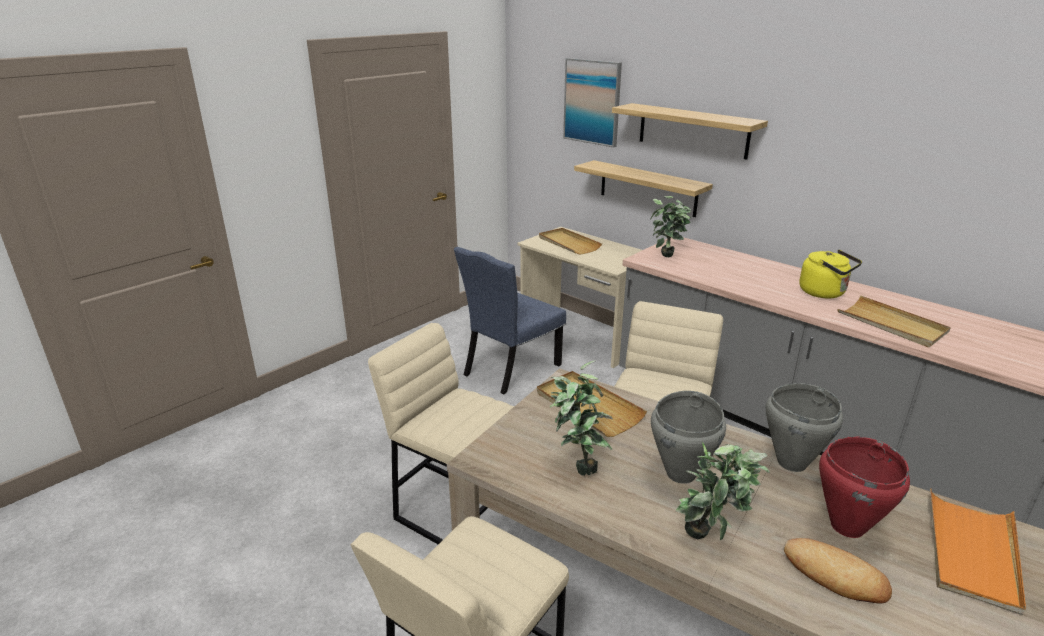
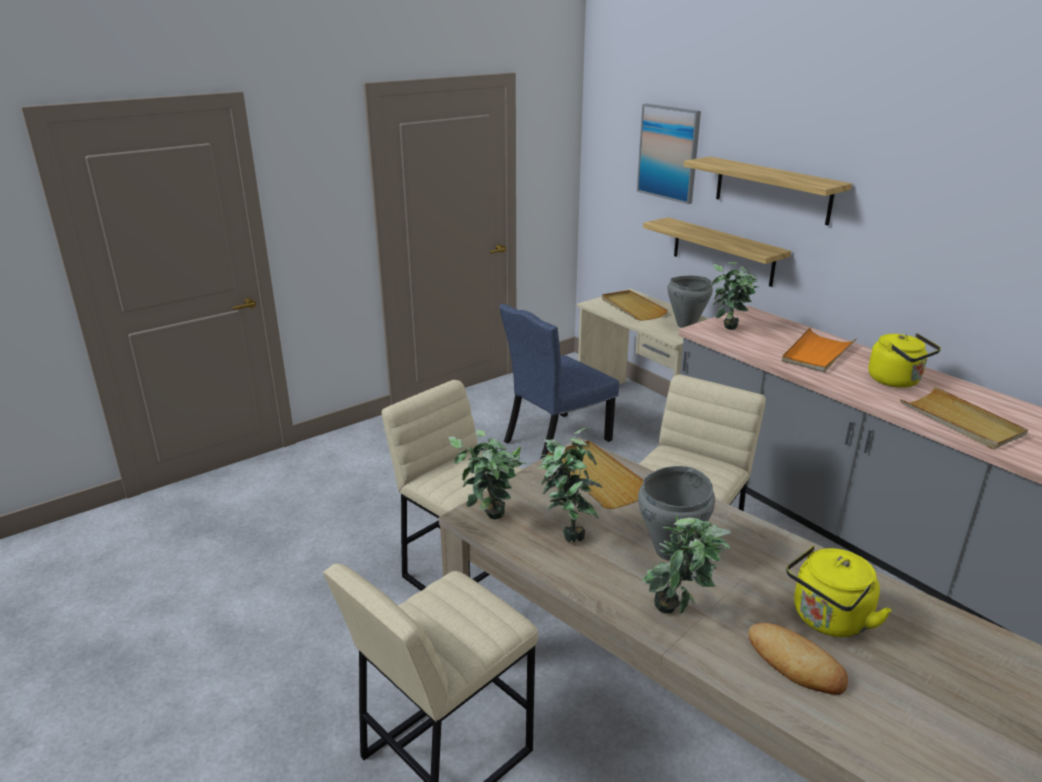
camera: 10 degrees right, 0 degrees up
grey cooking pot [766,383,843,472] -> grey cooking pot moved to [667,276,713,328]
red cooking pot [819,436,910,538] -> yellow kettle [786,546,892,637]
orange tray [930,488,1026,615] -> orange tray moved to [782,327,857,373]
none -> potted plant [448,430,527,520]

